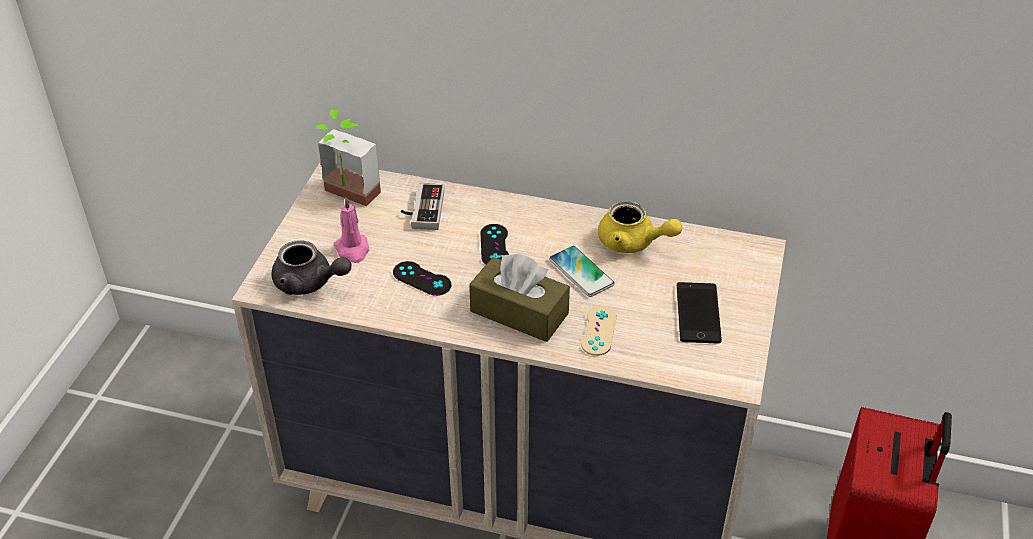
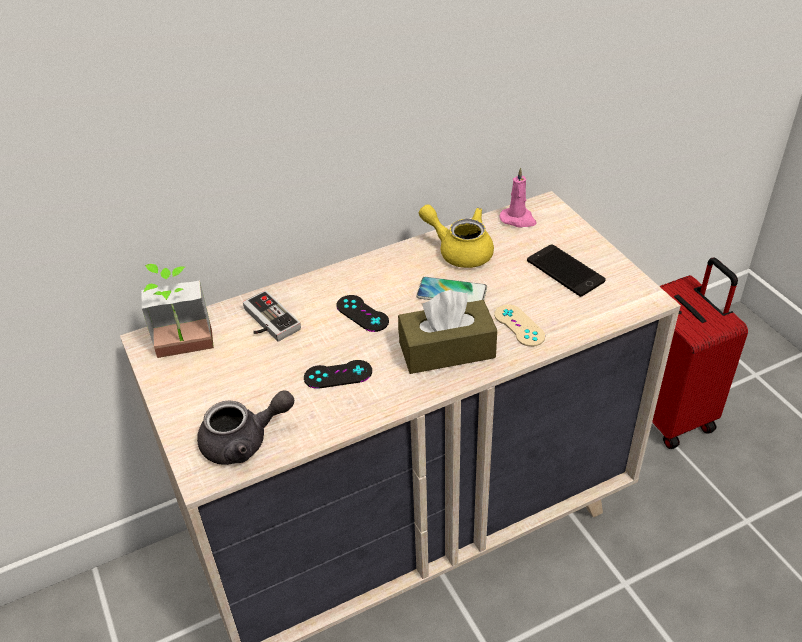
camera: 40 degrees left, 0 degrees up
pink candle [333,197,369,263] -> pink candle moved to [500,168,536,228]
yellow teapot [598,201,682,253] -> yellow teapot turned 135 degrees counterclockwise [419,205,494,268]

